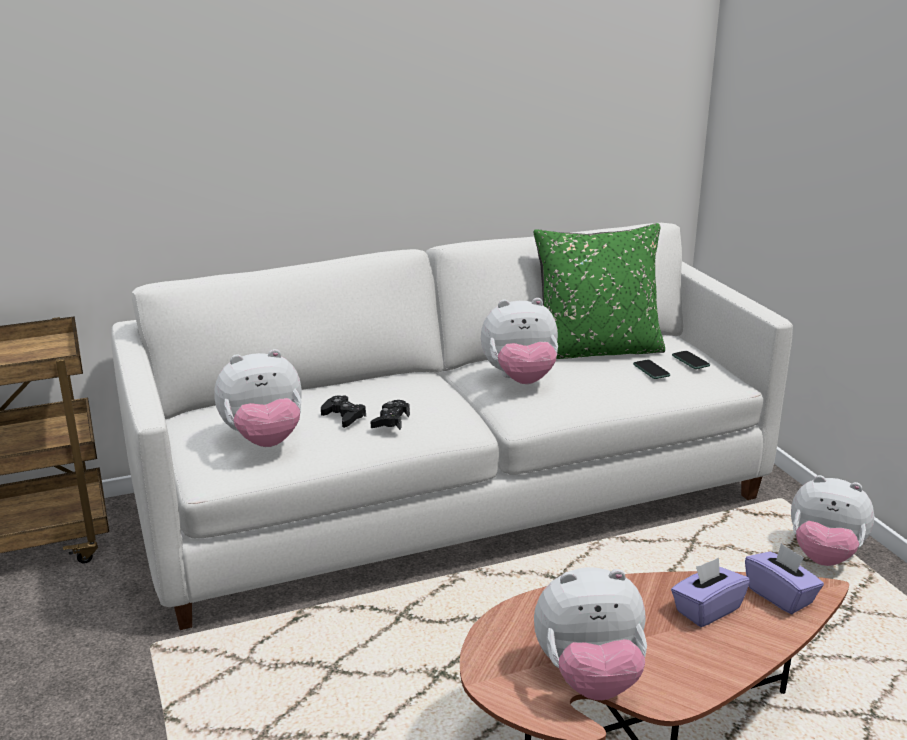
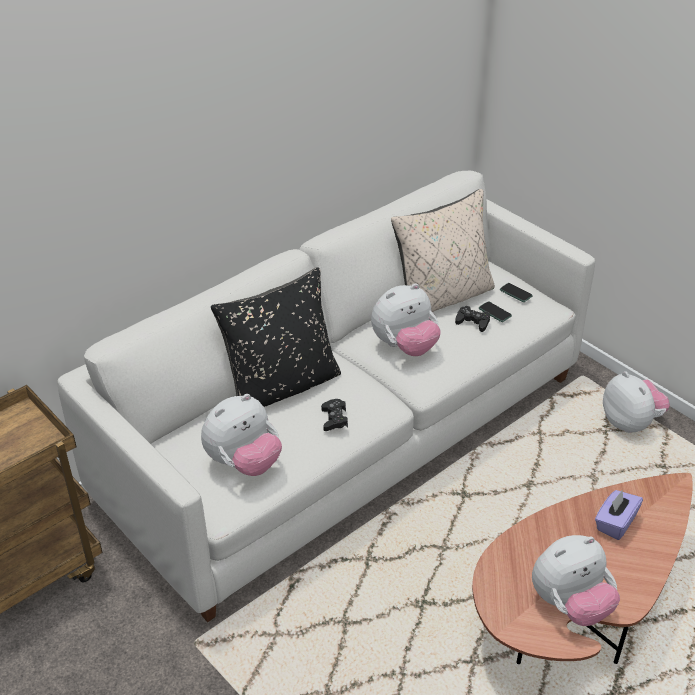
camera: 20 degrees left, 15 degrees up
black game controller [321,395,366,428] -> black game controller moved to [455,306,490,332]
green pillow [534,223,665,359] -> beige pillow [391,189,495,312]
purple tissue box [745,543,824,614] -> none
plush toy [791,475,874,566] -> plush toy turned 120 degrees counterclockwise [603,371,670,433]
none -> black pillow [211,267,341,407]

